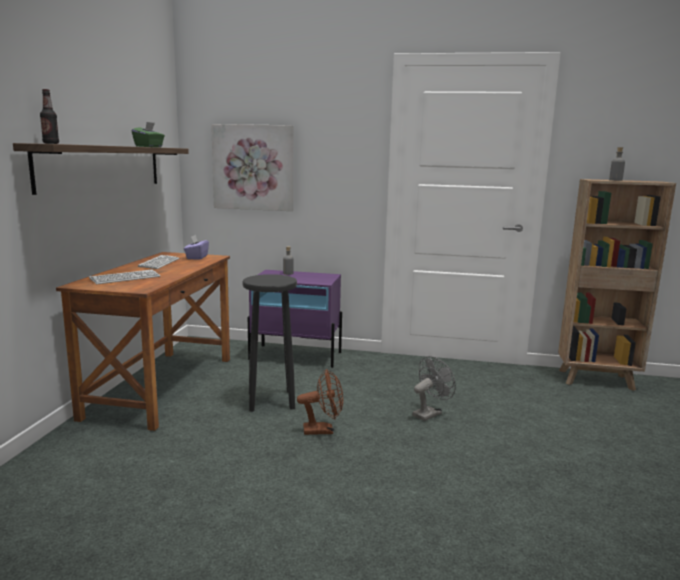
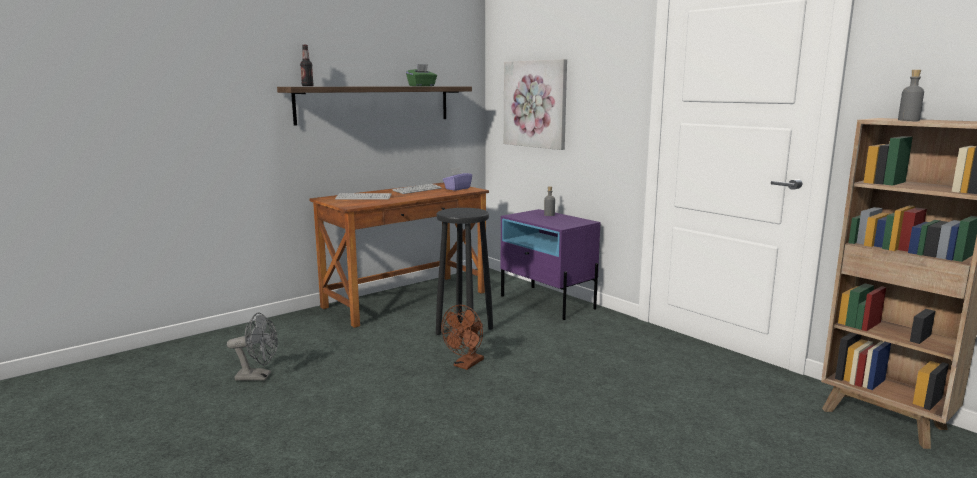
camera: 40 degrees right, 0 degrees up
brown fan [297,369,343,435] -> brown fan turned 90 degrees clockwise [441,305,484,370]
grey fan [412,356,456,421] -> grey fan moved to [227,313,278,381]

